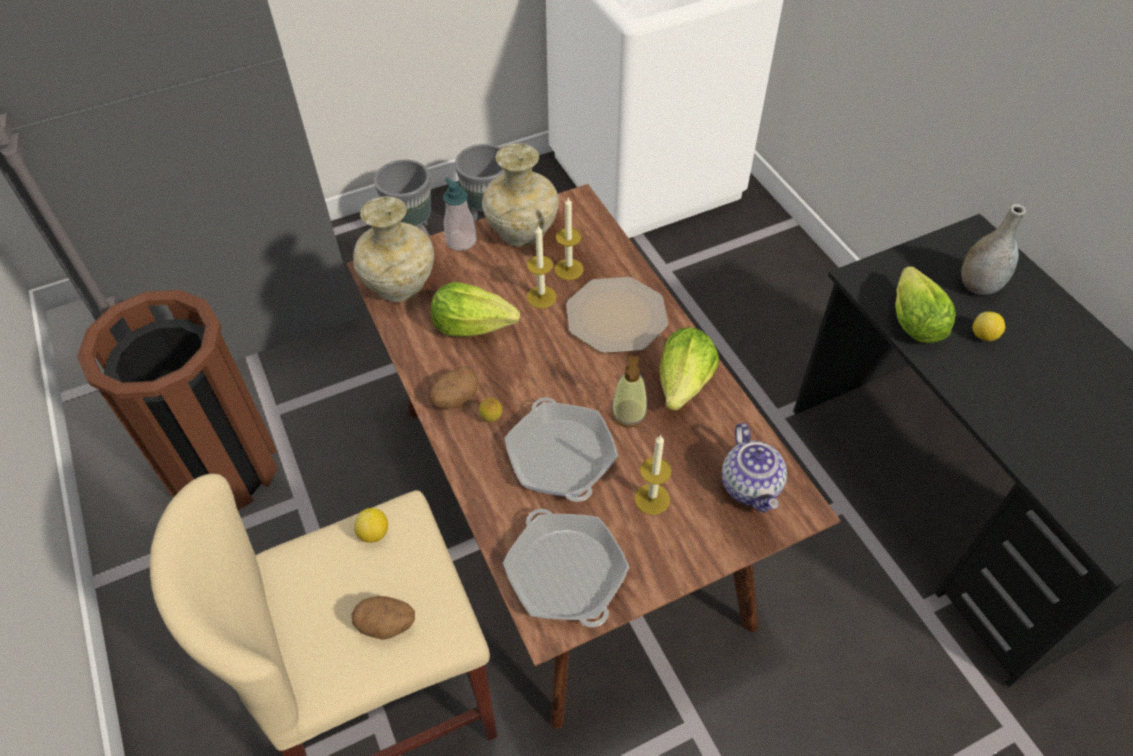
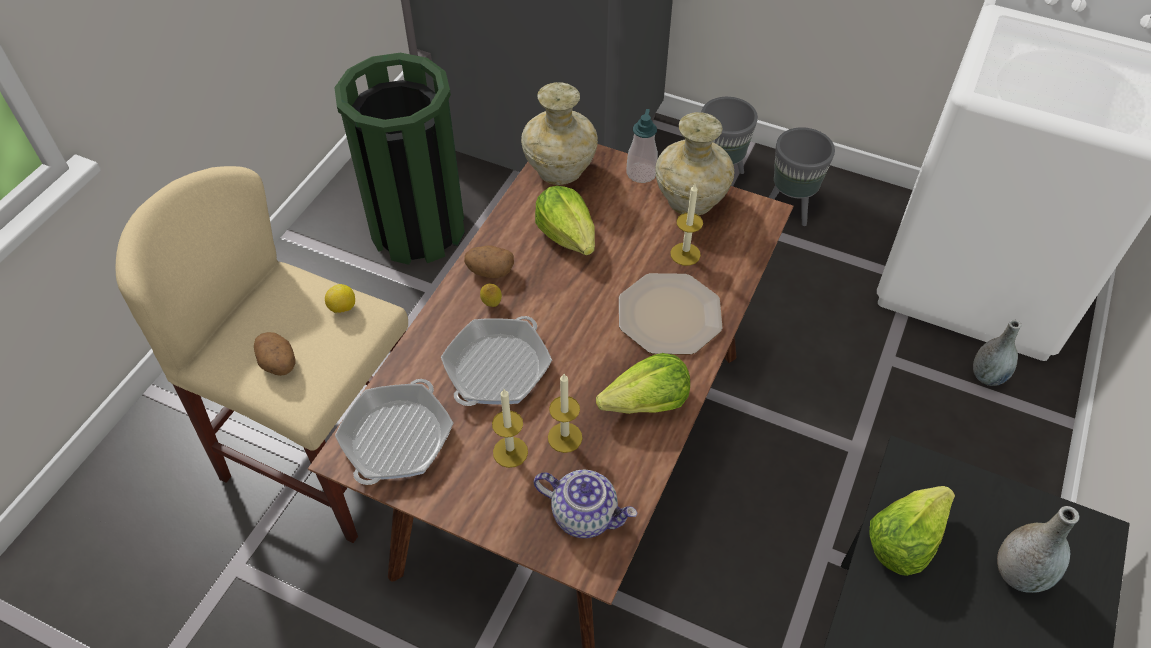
camera: 50 degrees right, 0 degrees up
brown trash can [77,290,277,510] -> green trash can [334,53,465,265]
candle [527,225,557,309] -> candle moved to [548,374,583,453]
soap dispenser [611,356,647,428] -> none
teapot [722,423,787,513] -> teapot turned 105 degrees counterclockwise [534,470,638,538]
lemon [973,312,1005,341] -> none
none -> grey vase [973,320,1022,386]

